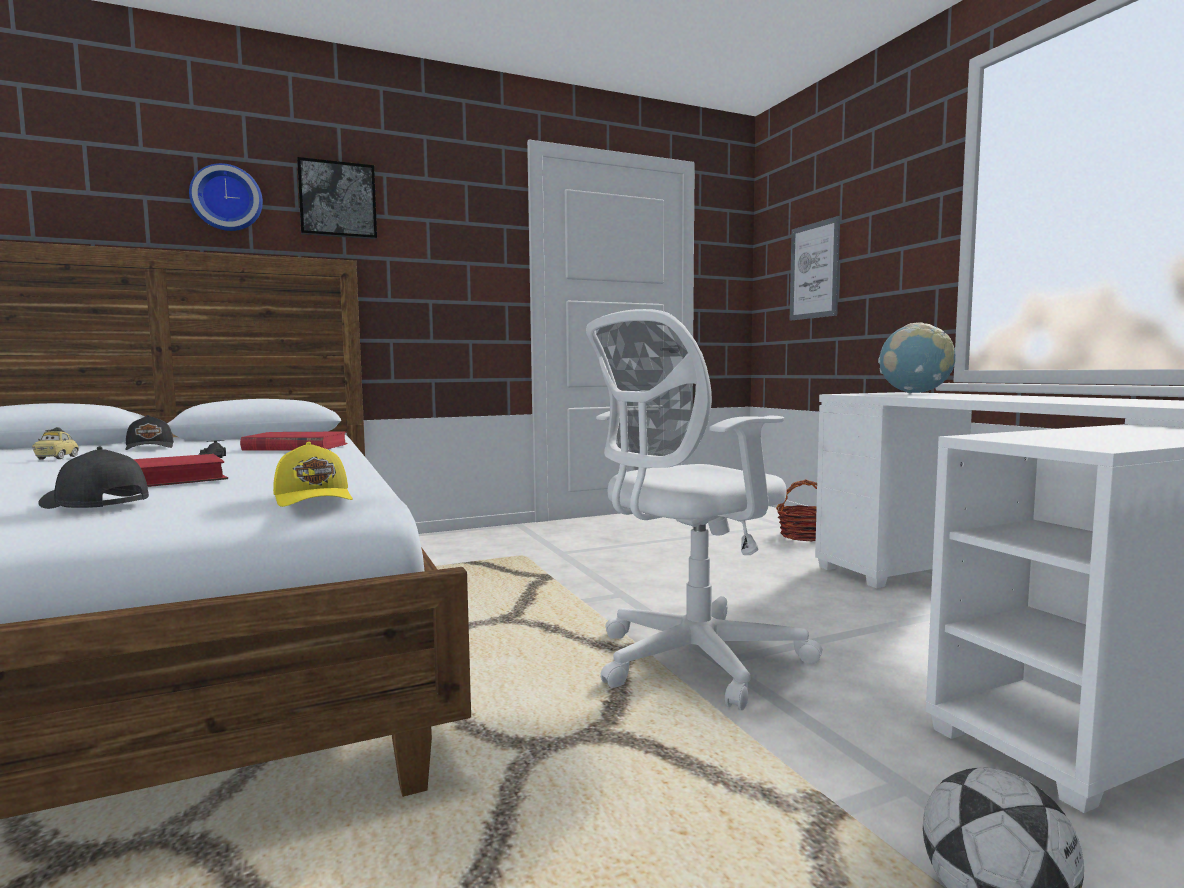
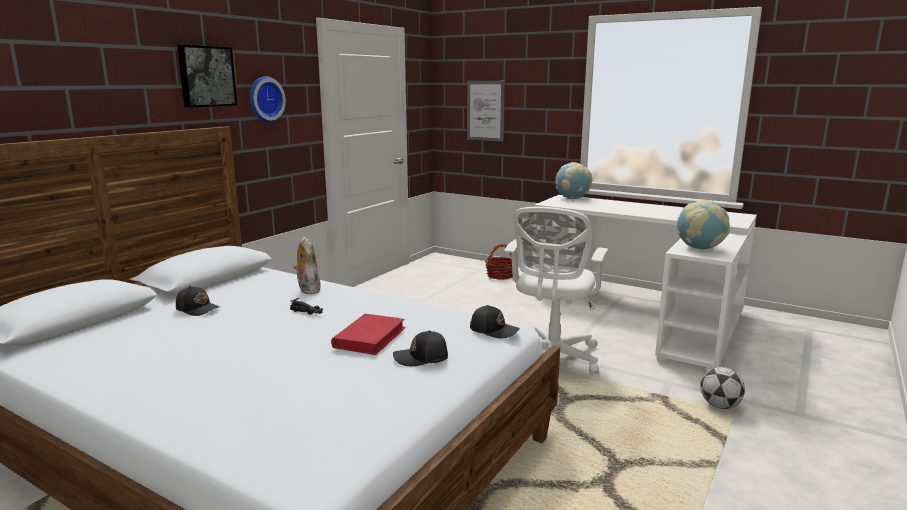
camera: 35 degrees left, 10 degrees up
toy car [32,427,79,460] -> none
wall clock [189,163,263,231] -> wall clock moved to [249,76,286,122]
red book [240,431,348,451] -> plush toy [293,236,321,294]
yellow cap [273,442,353,507] -> black cap [470,305,520,338]
none -> globe [677,200,730,249]

